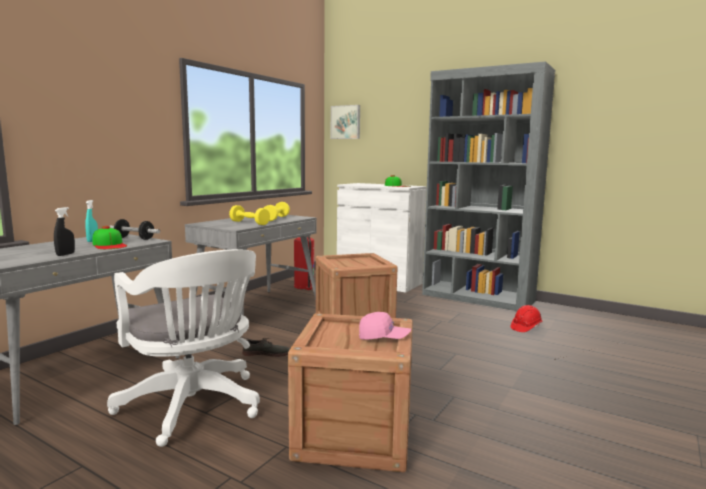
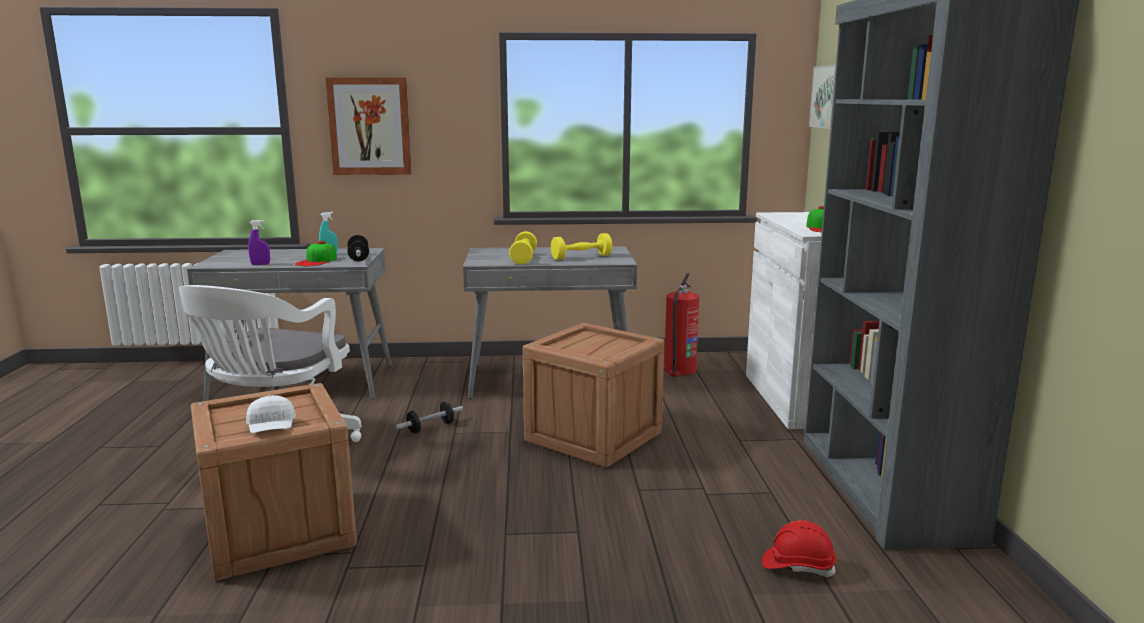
camera: 55 degrees right, 5 degrees up
black spray bottle [54,207,75,256] -> purple spray bottle [248,220,270,265]
grey shoe [242,338,290,357] -> dumbbell [396,402,463,434]
pink cap [359,312,411,340] -> white cap [246,395,296,433]
none -> picture [326,78,412,175]

